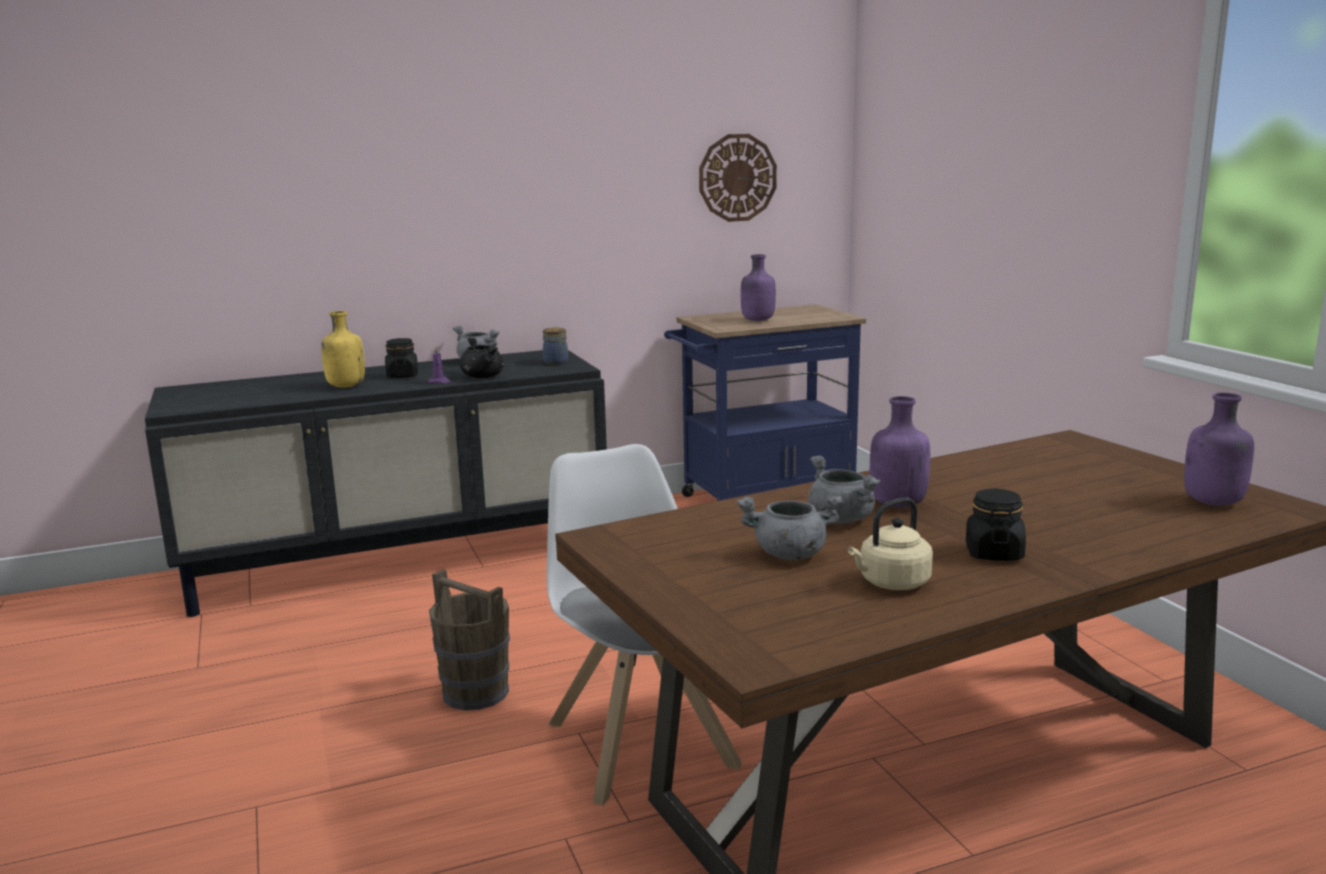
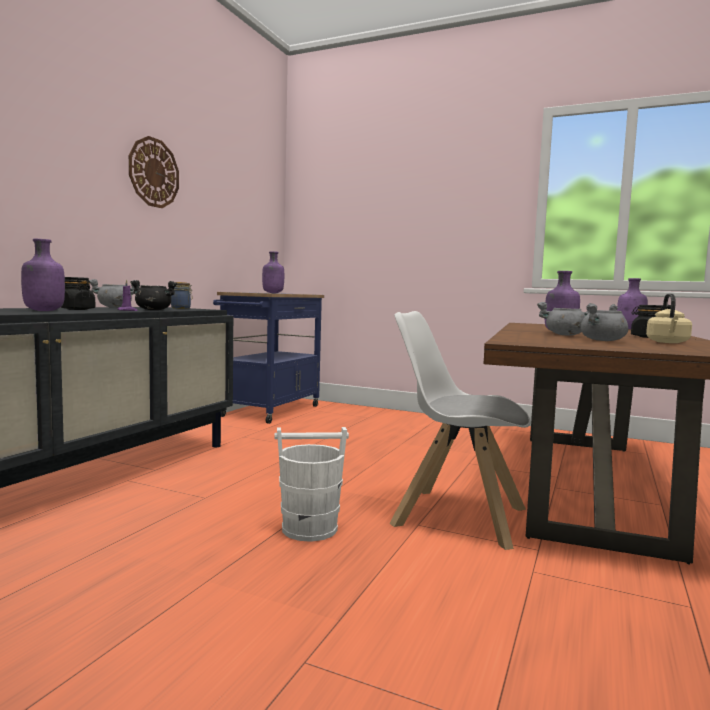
camera: 45 degrees left, 10 degrees down
yellow bottle [321,311,365,388] -> purple bottle [21,239,65,311]
brown bucket [429,569,510,710] -> white bucket [274,427,349,542]
wall clock [699,134,777,222] -> wall clock moved to [129,136,179,208]

